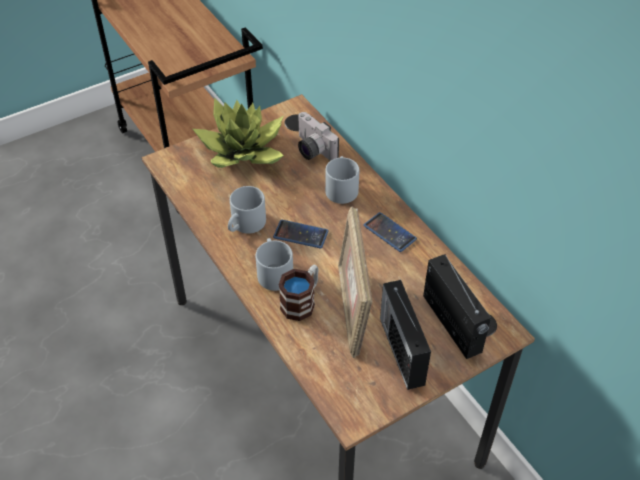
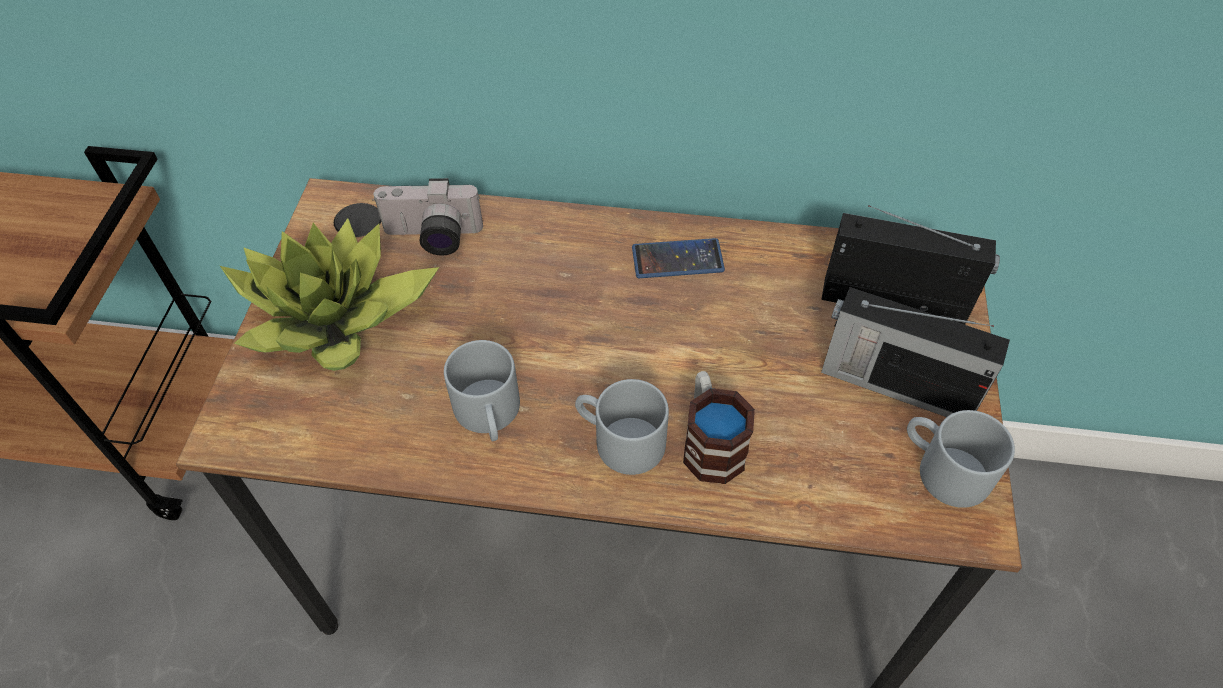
camera: 50 degrees left, 5 degrees up
phone [273,220,329,249] -> none
grey mug [325,156,359,204] -> grey mug moved to [907,410,1015,508]
picture frame [338,206,373,358] -> none

